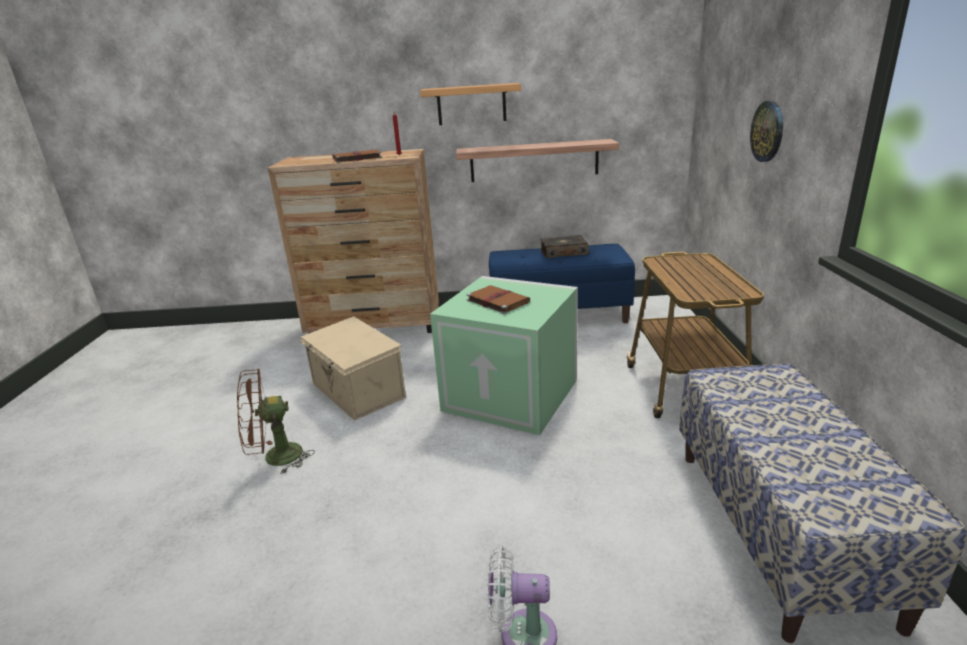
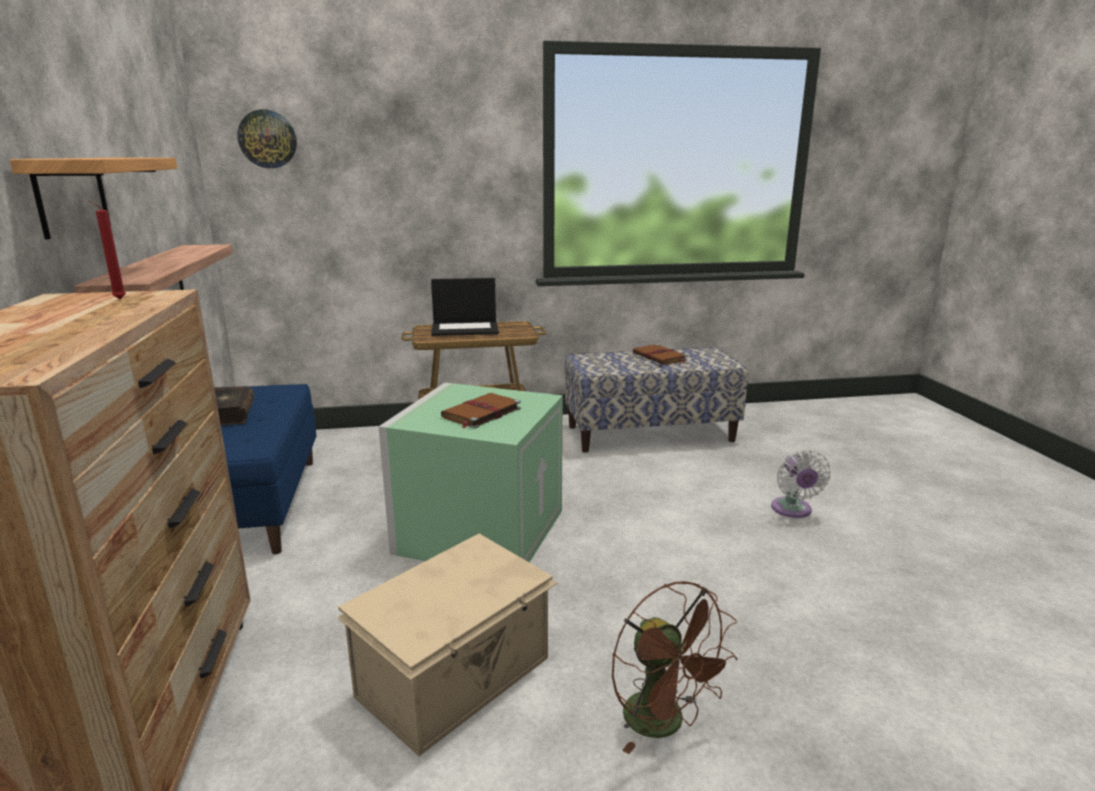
camera: 100 degrees left, 5 degrees down
brown book [332,150,382,163] -> brown book moved to [633,344,688,365]
wall clock [750,101,783,162] -> wall clock moved to [237,109,297,168]
none -> laptop [431,278,499,336]

